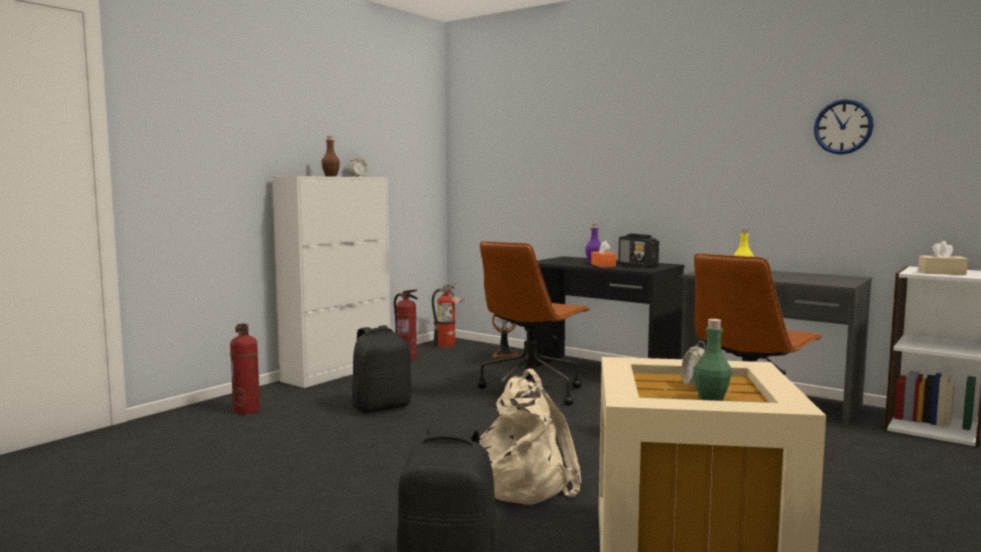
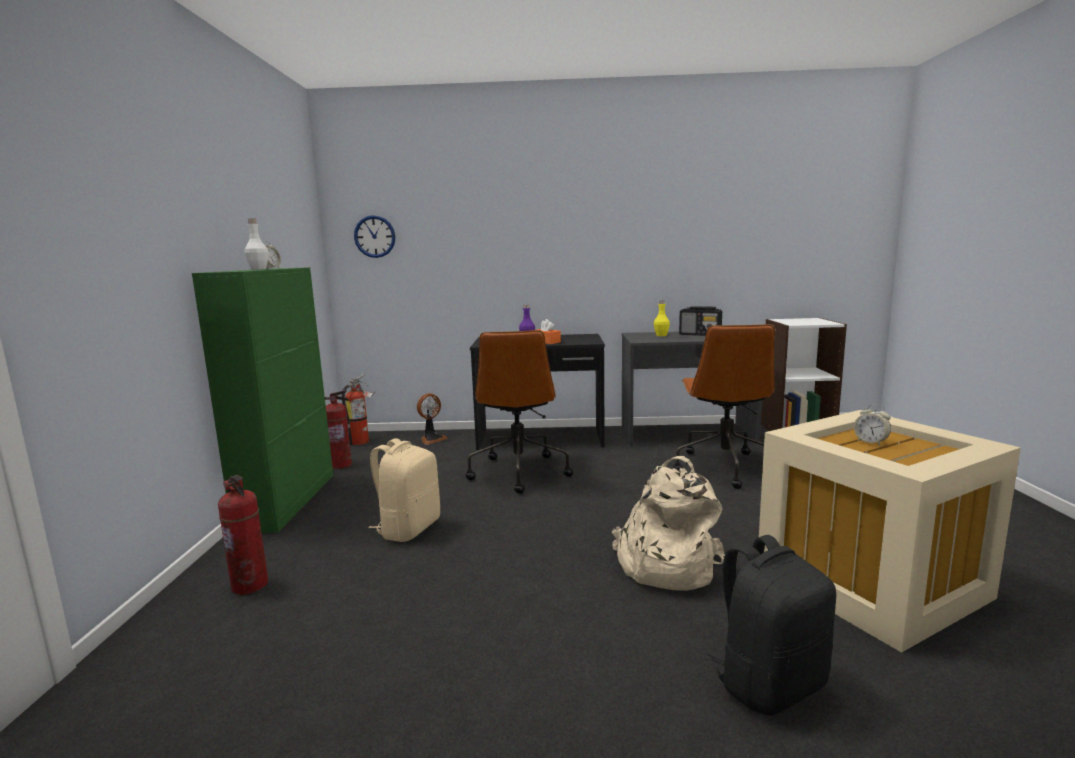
camera: 35 degrees left, 5 degrees up
white cabinet [272,176,390,388] -> green cabinet [192,267,333,533]
brown bottle [321,136,340,176] -> white bottle [244,219,268,270]
black backpack [351,325,411,413] -> beige backpack [369,438,440,542]
radio [618,233,659,268] -> radio moved to [679,306,722,336]
green bottle [693,319,732,401] -> none
wall clock [814,99,874,155] -> wall clock moved to [354,215,395,258]
beige tissue box [918,241,968,275] -> none

